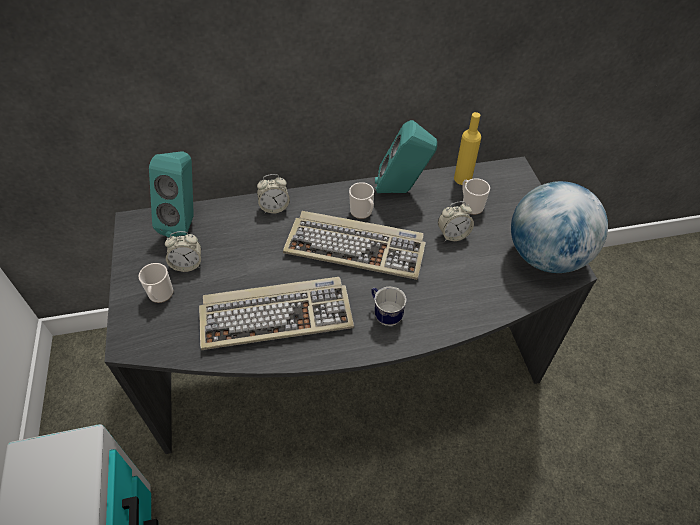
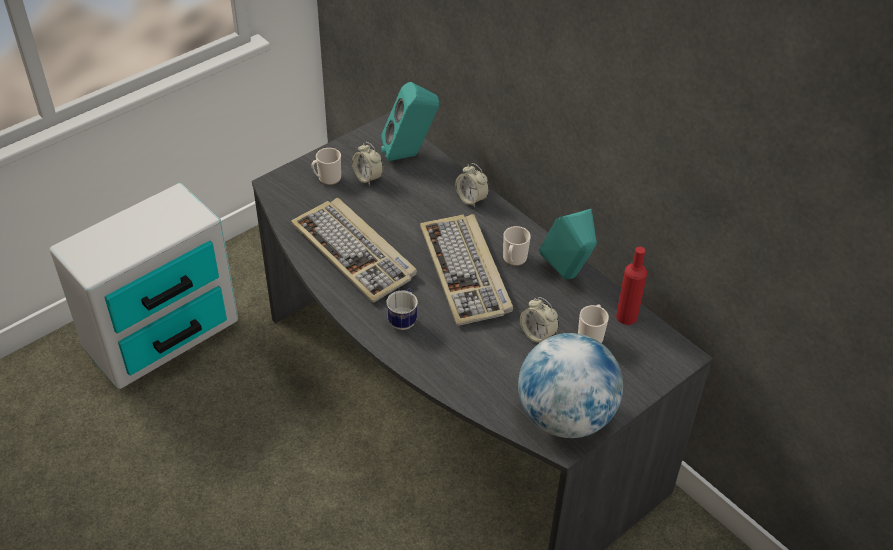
camera: 60 degrees right, 5 degrees down
yellow bottle [454,112,481,185] -> red bottle [616,247,647,325]

